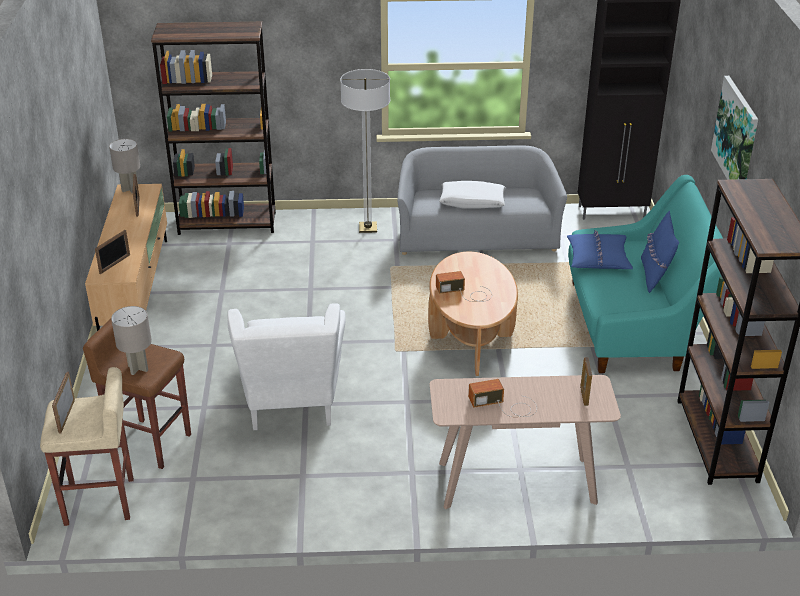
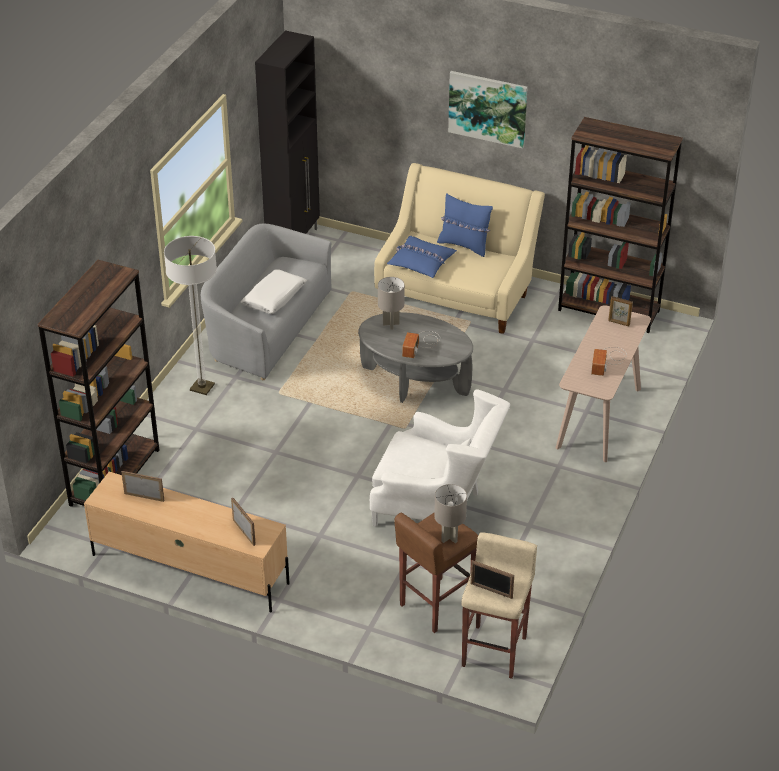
camera: 65 degrees left, 5 degrees up
grey table lamp [109,139,140,193] -> grey table lamp moved to [378,277,405,329]
brown coffee table [428,252,518,376] -> grey coffee table [358,312,473,403]
turquoise sofa [568,175,723,373] -> beige sofa [374,163,545,334]

